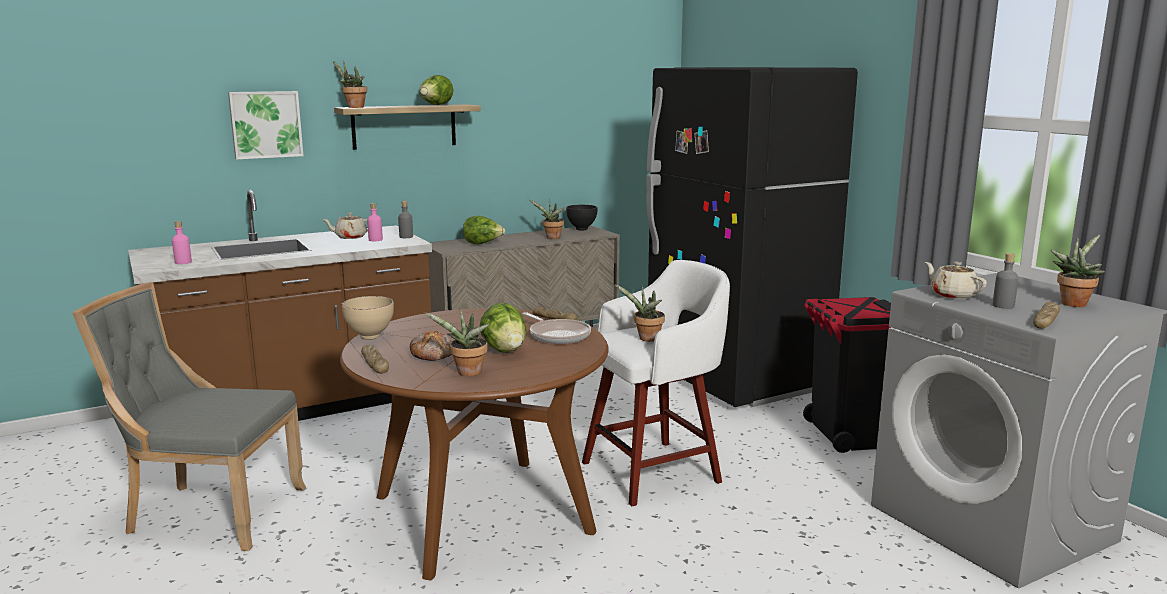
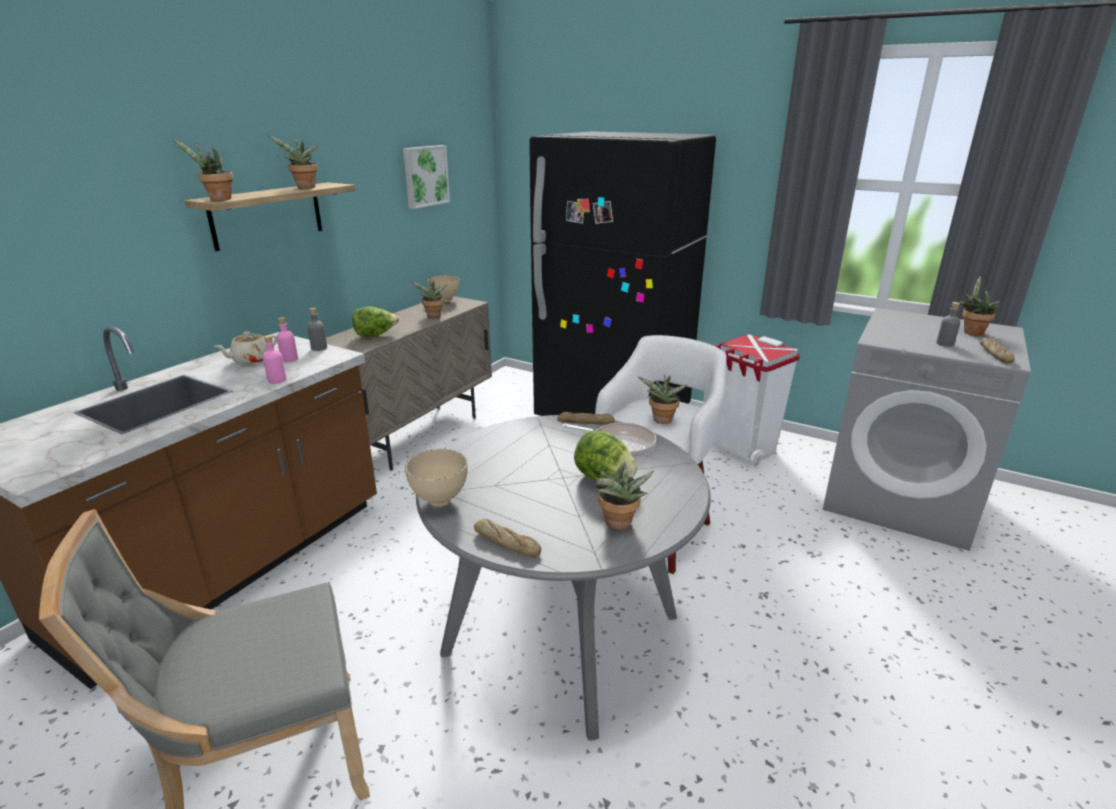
camera: 30 degrees left, 10 degrees up
pink bottle [172,221,192,264] -> pink bottle moved to [263,335,286,384]
picture [228,91,304,160] -> picture moved to [403,145,450,209]
brown dining table [340,308,609,580] -> grey dining table [416,415,711,741]
bread [410,331,452,361] -> none
lettuce [419,75,453,105] -> potted plant [267,134,318,188]
black bowl [566,205,598,230] -> beige bowl [428,275,459,302]
black trash can [803,297,891,453] -> white trash can [714,334,800,466]
beige teapot [925,262,987,299] -> none

